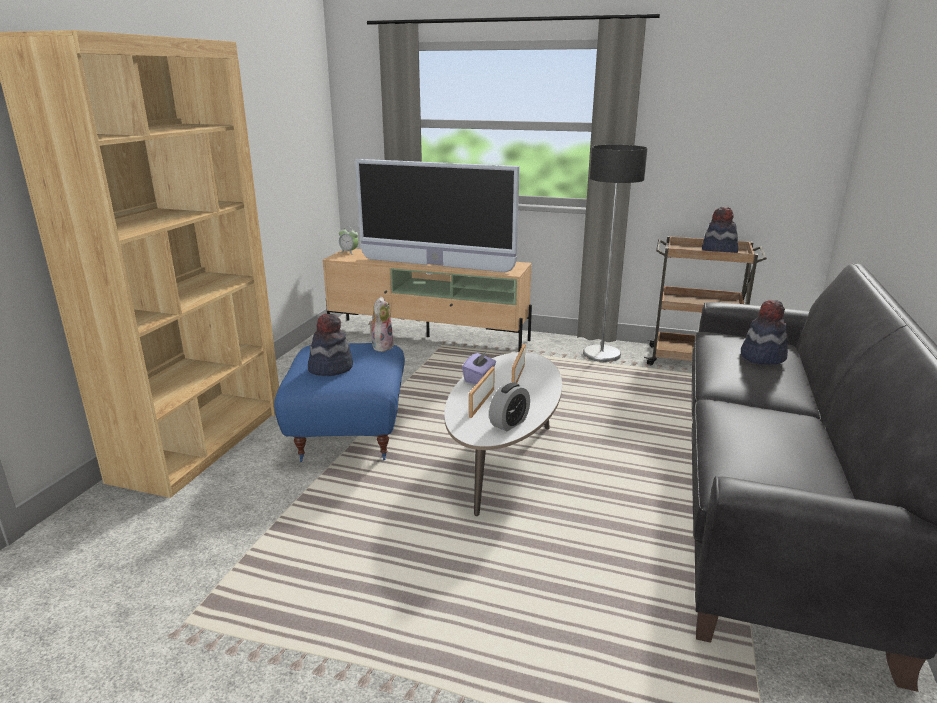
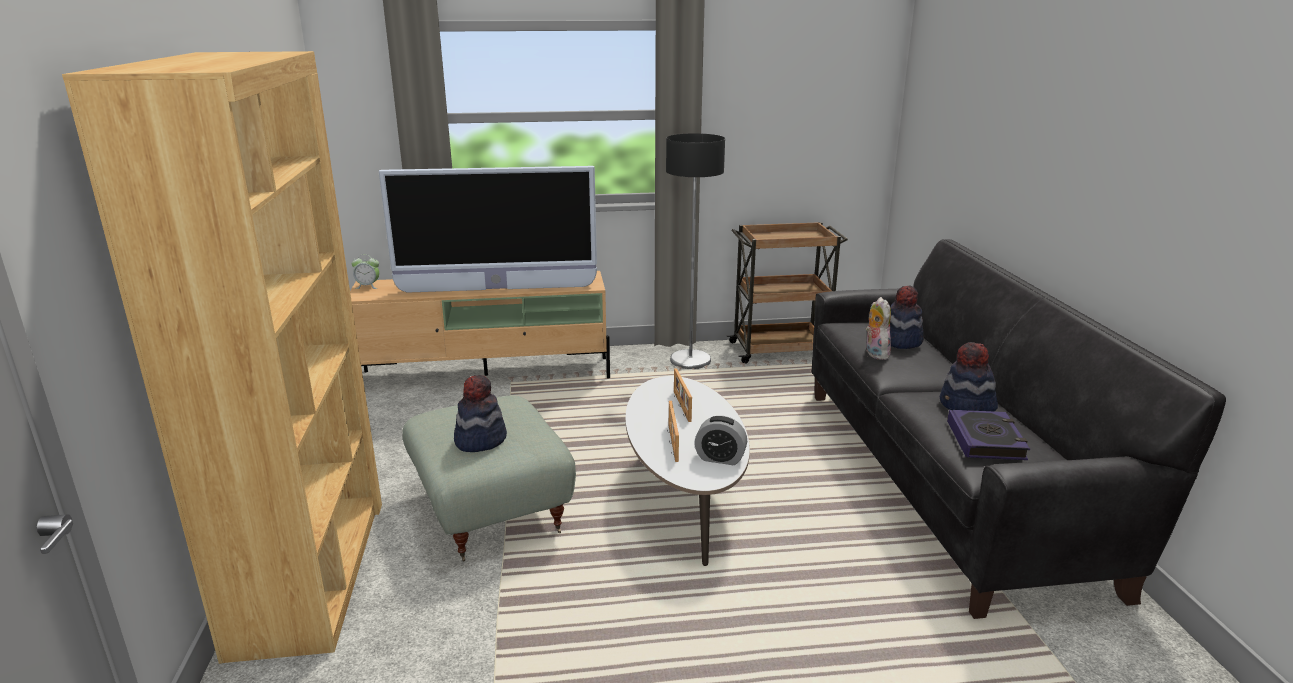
camera: 25 degrees left, 0 degrees up
blue ottoman [274,343,405,462] -> grey ottoman [402,395,576,562]
plush toy [369,297,394,352] -> plush toy moved to [865,297,891,360]
purple tissue box [462,351,496,384] -> none
alarm clock [489,382,530,431] -> alarm clock turned 90 degrees clockwise [695,416,747,465]
hat [702,207,738,253] -> hat moved to [940,342,998,412]
none -> book [947,410,1030,460]

